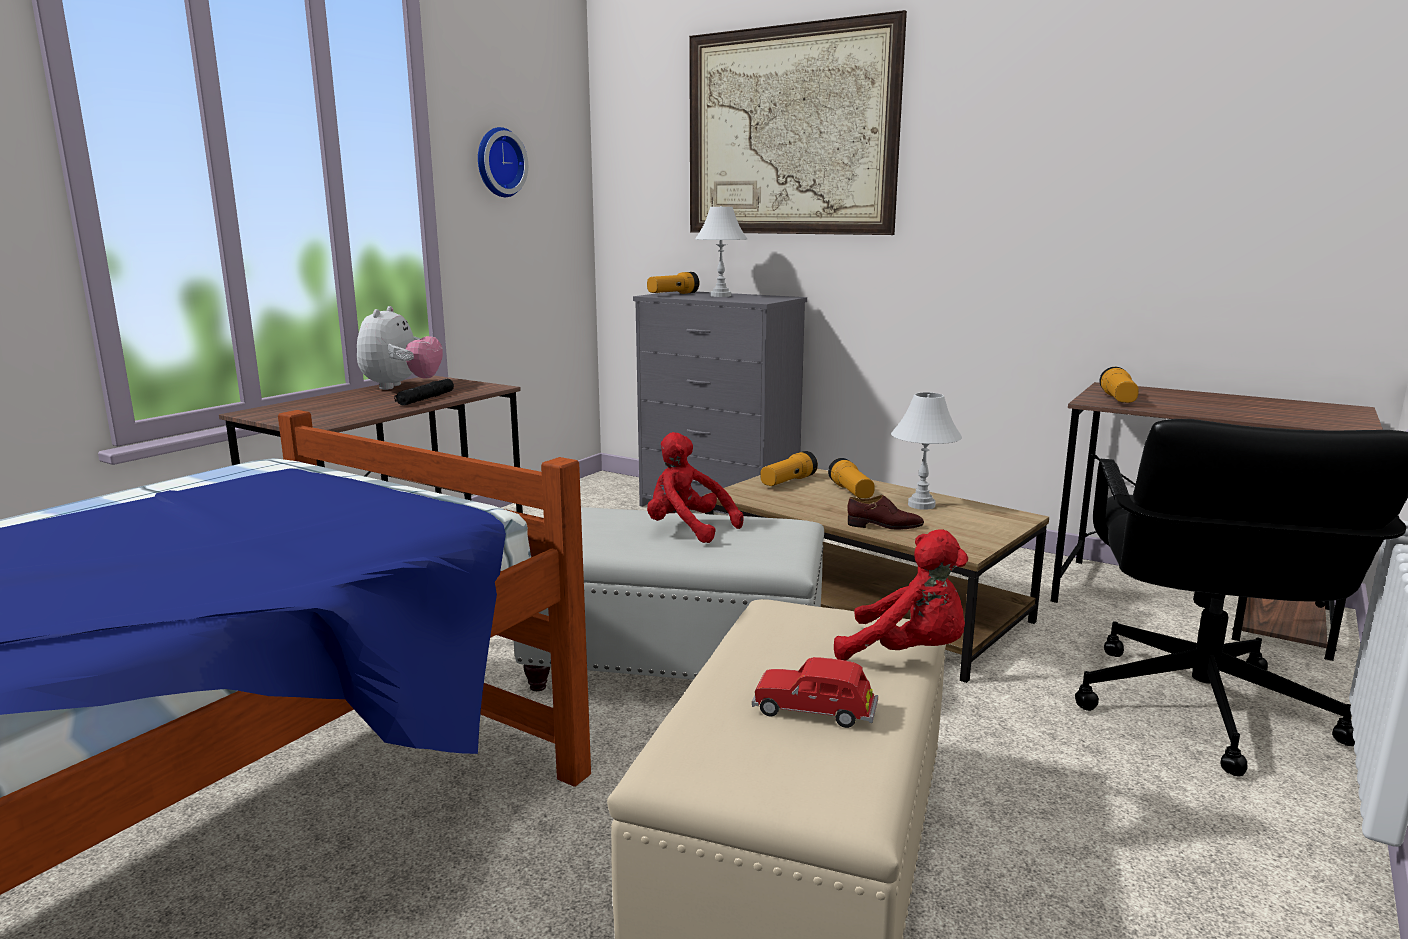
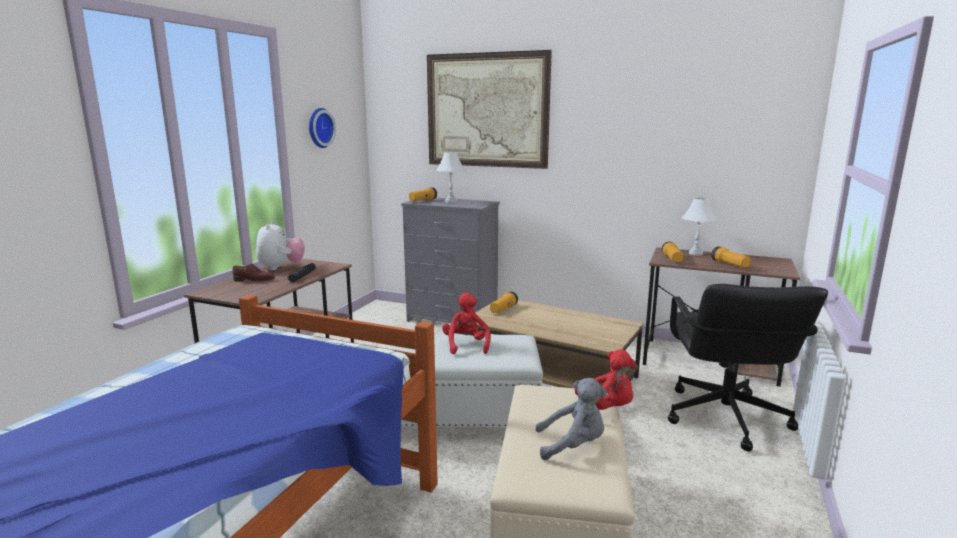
camera: 10 degrees left, 0 degrees up
red plush toy [647,432,744,543] -> red plush toy turned 60 degrees clockwise [442,292,491,354]
red toy car [752,657,878,728] -> grey plush toy [536,378,607,460]
flashlight [828,458,875,499] -> flashlight moved to [711,246,751,268]
brown shoe [847,495,924,530] -> brown shoe moved to [232,263,275,282]
white table lamp [891,392,962,510] -> white table lamp moved to [682,198,718,255]

